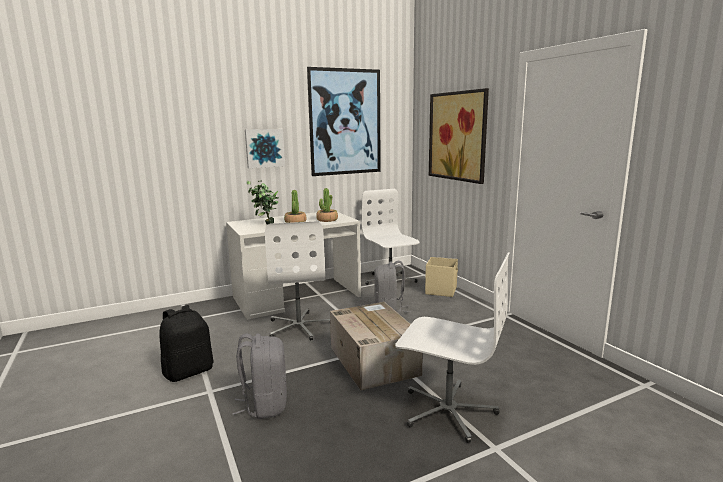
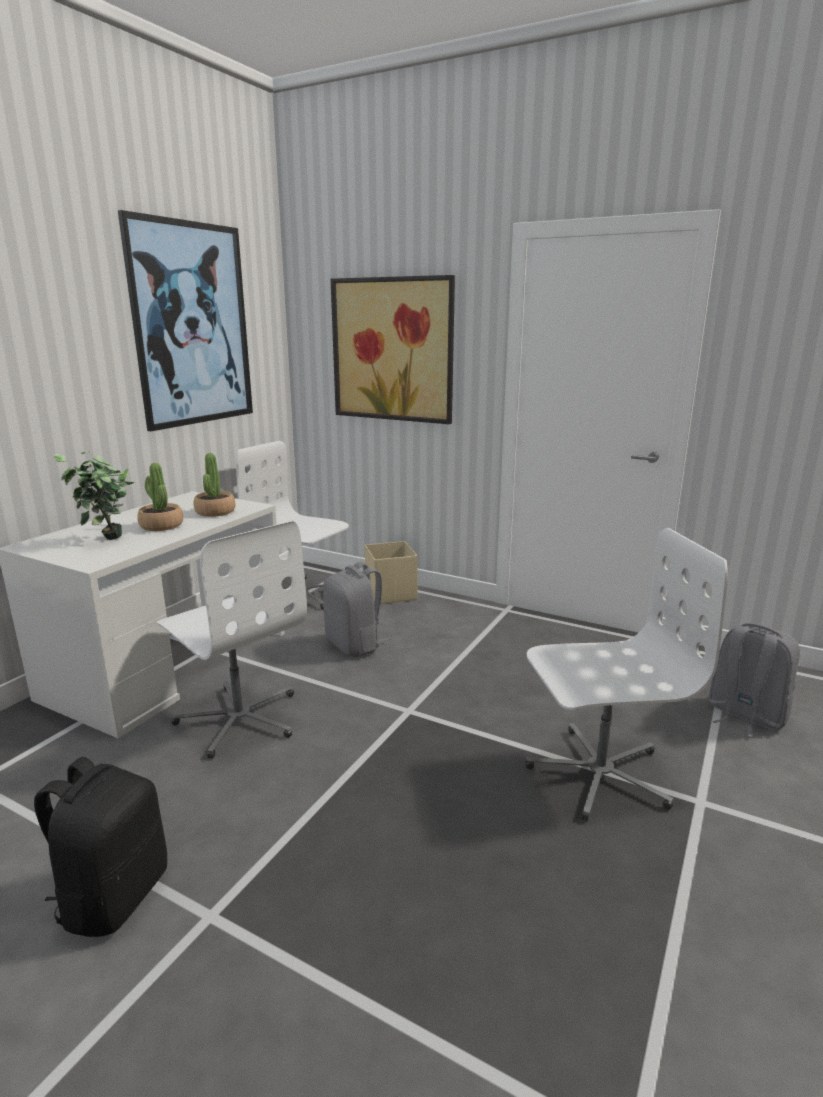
camera: 35 degrees left, 5 degrees up
grey backpack [232,333,287,419] -> grey backpack moved to [708,623,800,737]
picture [245,129,285,168] -> none
cardboard box [330,302,423,390] -> none

